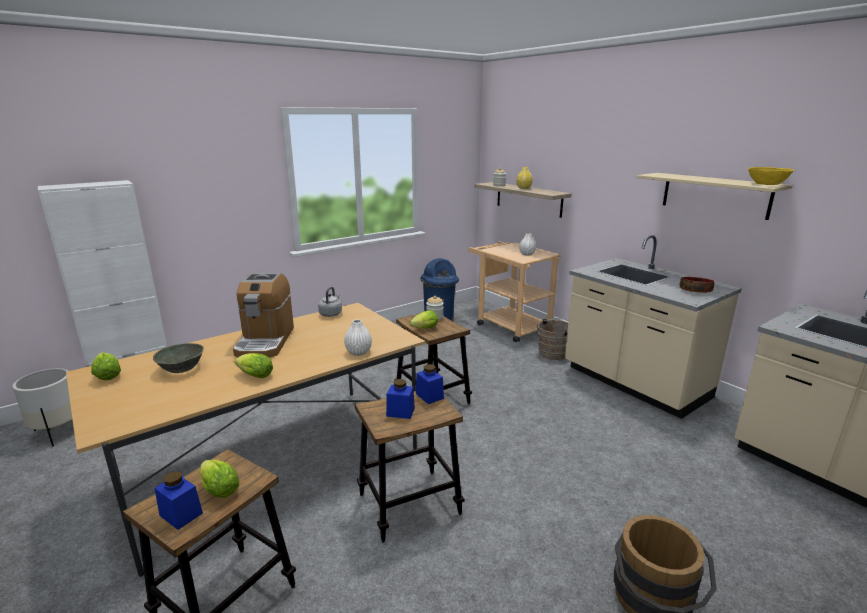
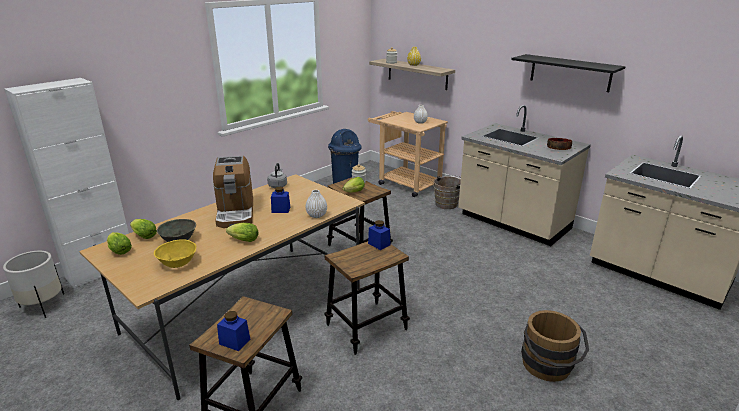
camera: 10 degrees left, 5 degrees up
lettuce [200,460,239,498] -> lettuce moved to [130,219,157,239]
blue jar [386,379,415,419] -> blue jar moved to [271,187,290,213]
beige shelf [637,173,793,220] -> black shelf [511,54,625,92]
yellow bowl [747,167,795,185] -> yellow bowl moved to [154,239,196,268]

